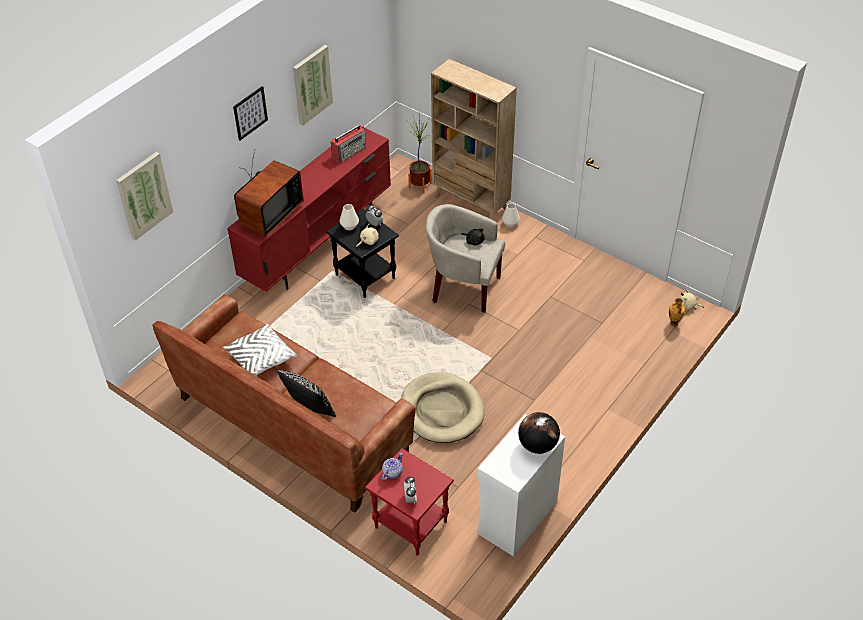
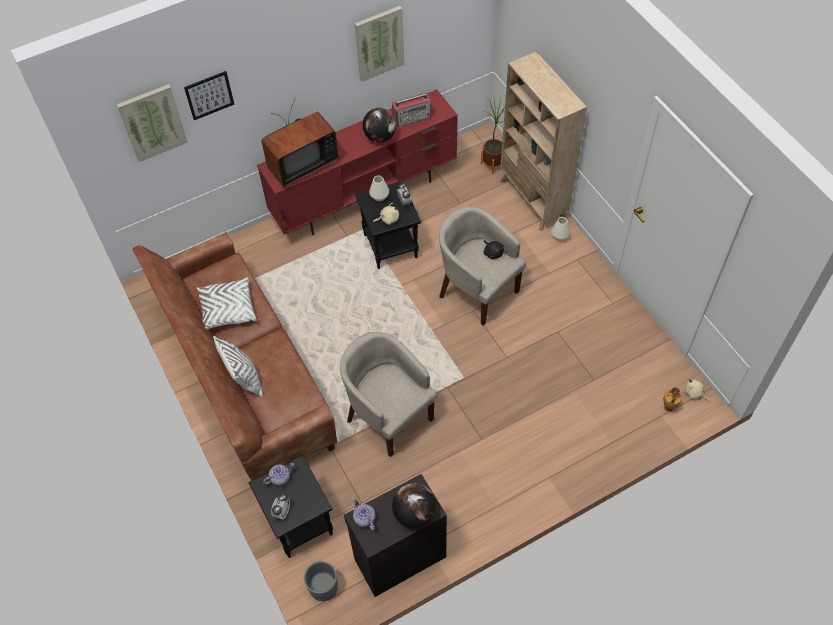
camera: 25 degrees right, 10 degrees up
picture [233,86,268,141] -> picture moved to [184,71,234,120]
black pillow [276,369,336,417] -> white pillow [213,336,263,397]
red side table [365,448,454,556] -> black side table [249,455,333,558]
beige dog bed [401,372,485,443] -> beige armchair [340,332,438,457]
white cabinet [477,414,565,557] -> black cabinet [344,474,447,597]
none -> grey planter [304,561,338,601]
none -> teapot [353,498,376,530]
none -> globe [362,108,396,142]

